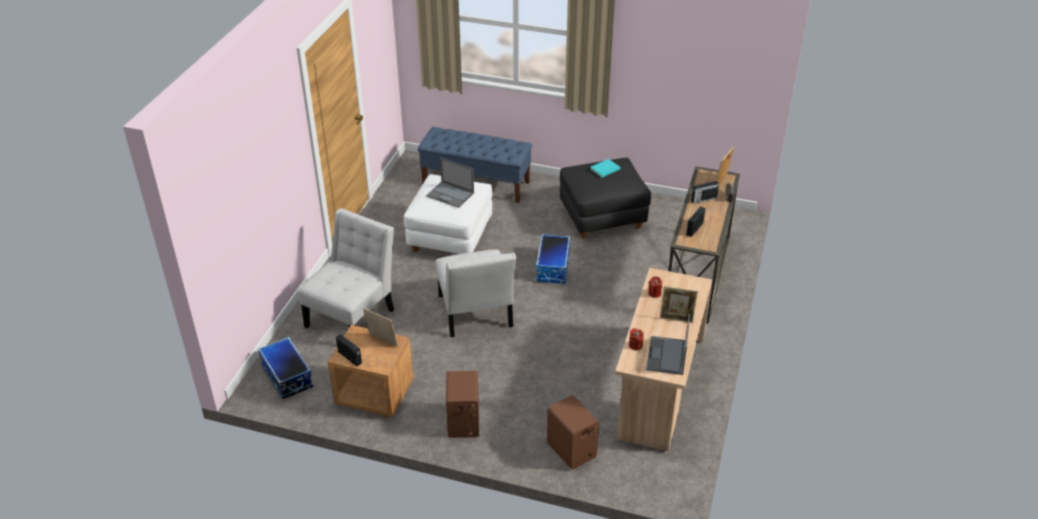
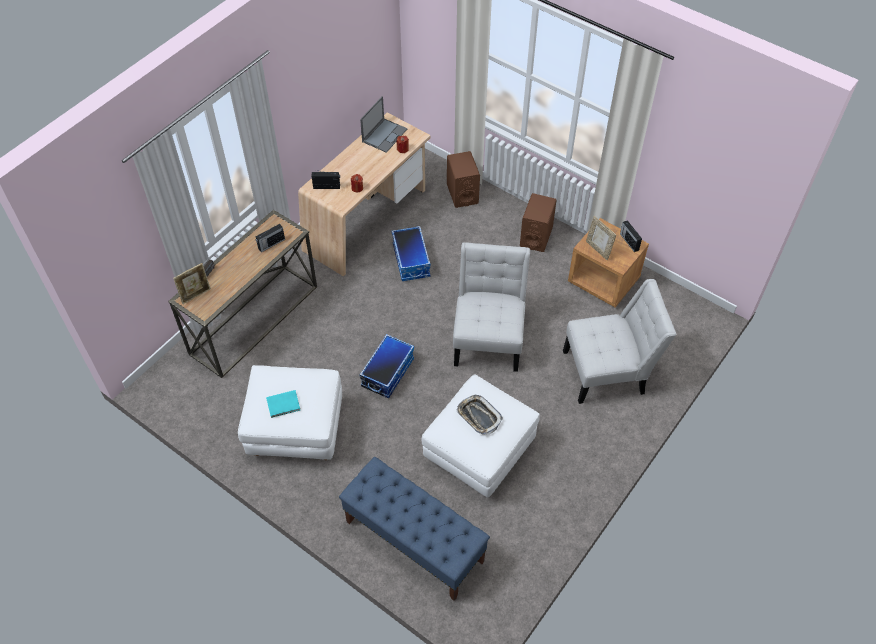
camera: 160 degrees left, 15 degrees up
storage box [258,337,313,399] -> storage box moved to [392,226,430,281]
white chair [298,208,394,328] -> white chair turned 150 degrees counterclockwise [563,279,677,404]
laptop [426,158,474,208] -> tray [456,395,503,435]
black ottoman [560,158,651,239] -> white ottoman [238,365,342,460]
picture frame [659,286,698,323] -> none
radio [691,180,719,204] -> radio moved to [312,170,340,189]

